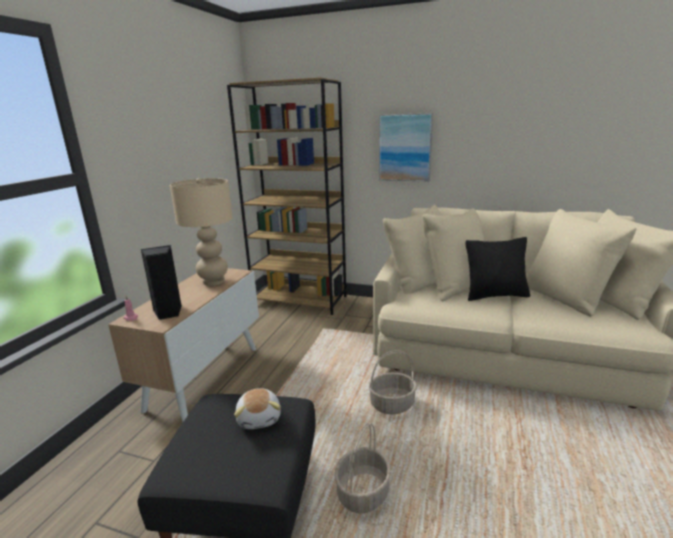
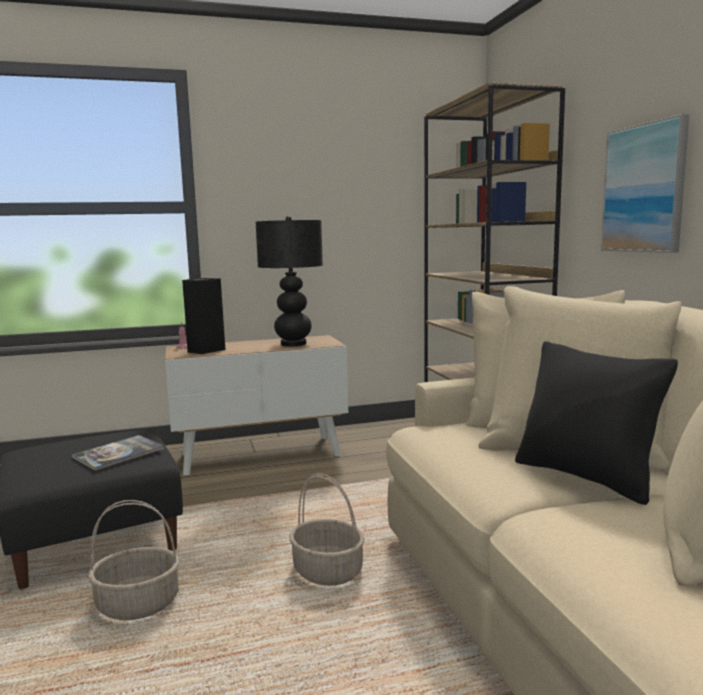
camera: 55 degrees right, 10 degrees down
beige table lamp [170,178,233,286] -> black table lamp [256,216,323,346]
plush toy [234,388,281,429] -> book [72,435,164,471]

